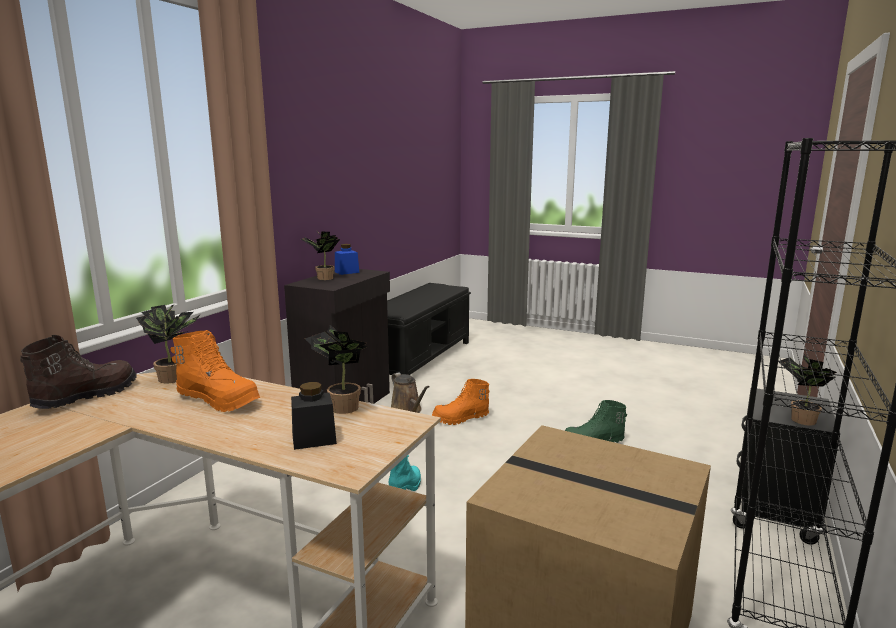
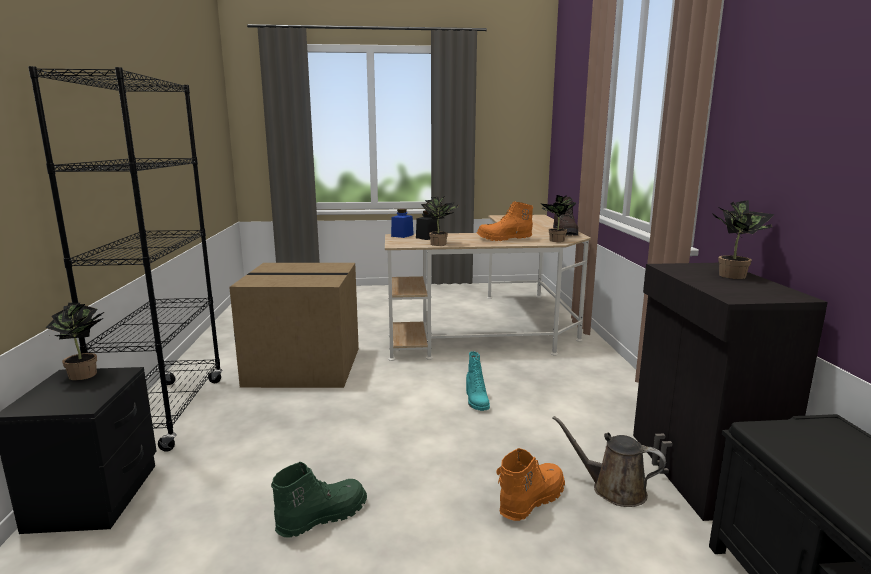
camera: 150 degrees right, 0 degrees up
blue jar [335,244,359,275] -> blue jar moved to [391,209,414,238]

